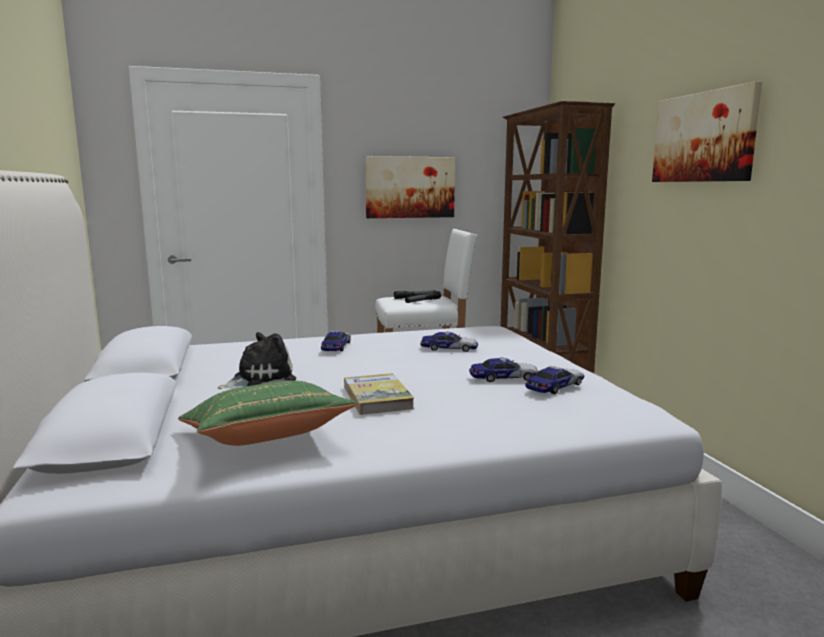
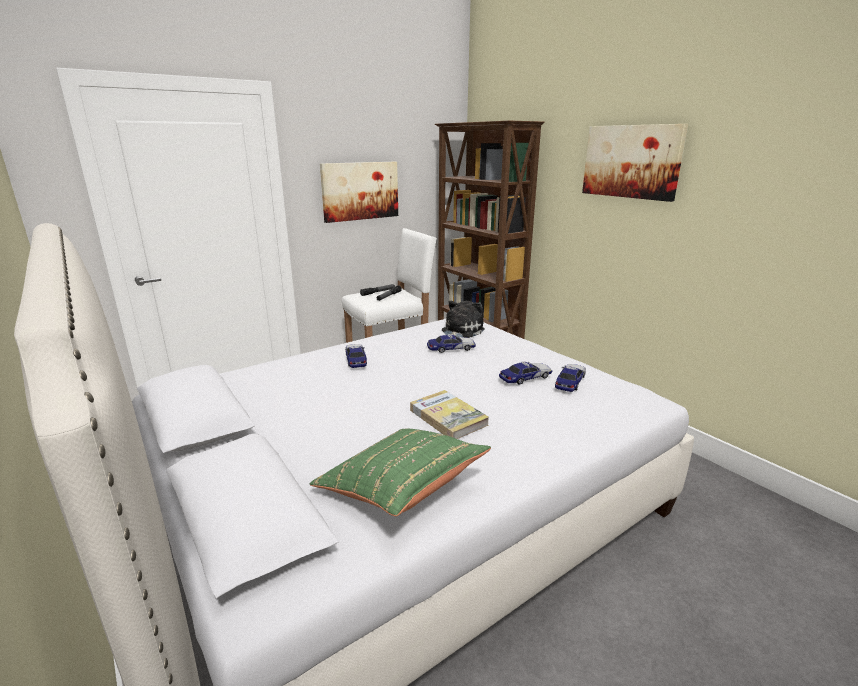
camera: 20 degrees left, 10 degrees up
plush toy [217,332,296,389] -> plush toy moved to [442,300,485,338]

